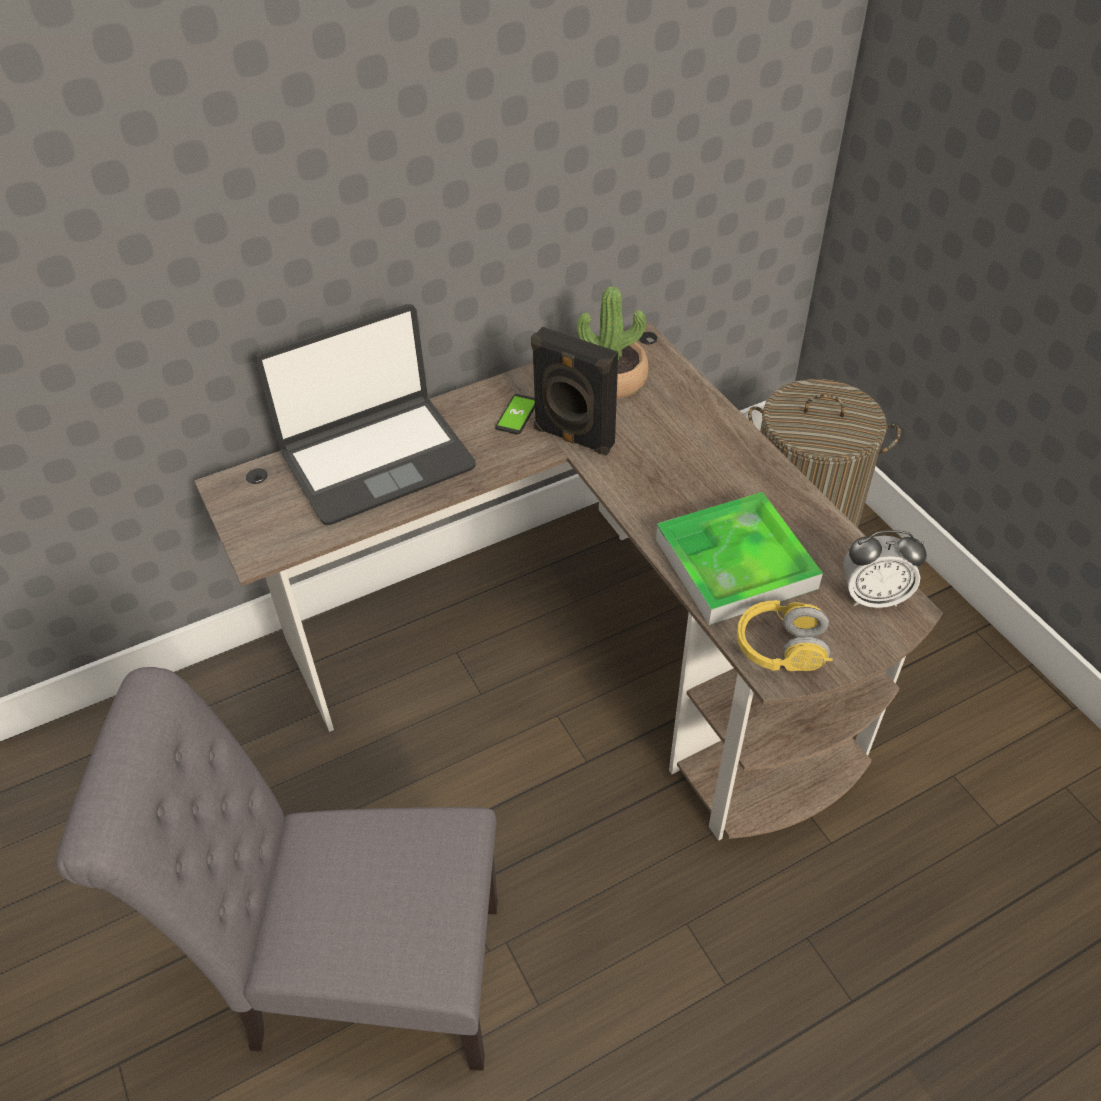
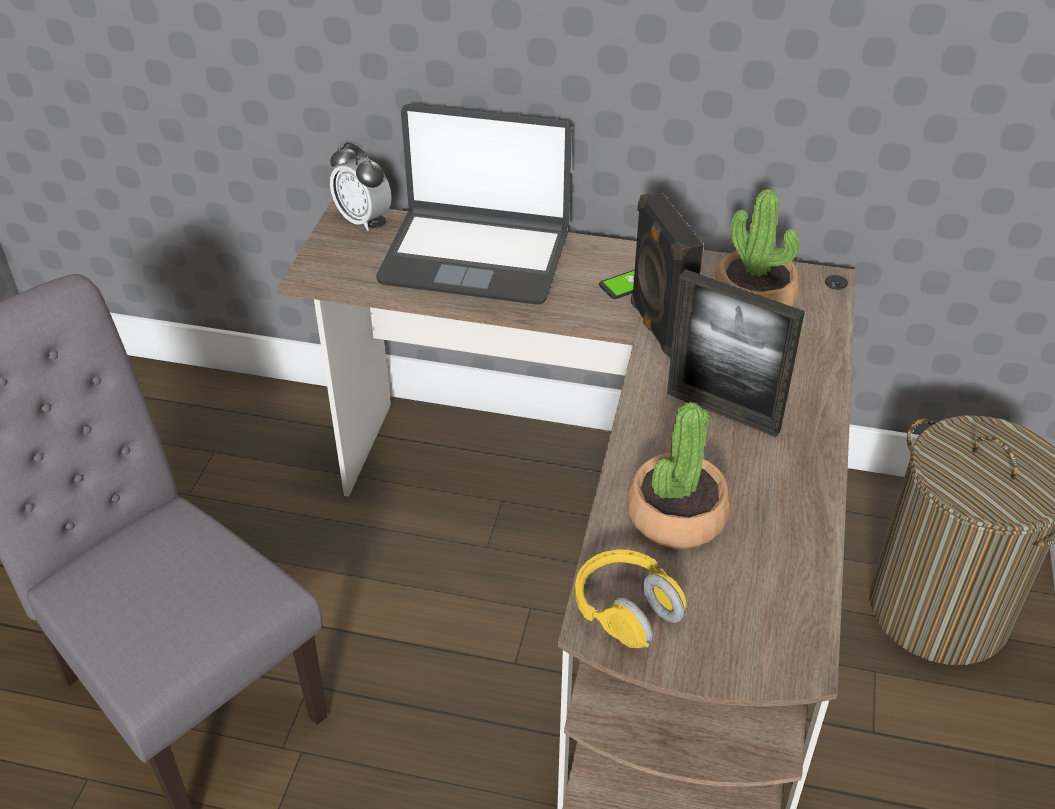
camera: 40 degrees right, 5 degrees down
tray [656,492,823,625] -> potted plant [627,402,731,549]
alarm clock [843,530,927,608] -> alarm clock moved to [330,142,392,231]
none -> picture frame [667,269,805,437]

